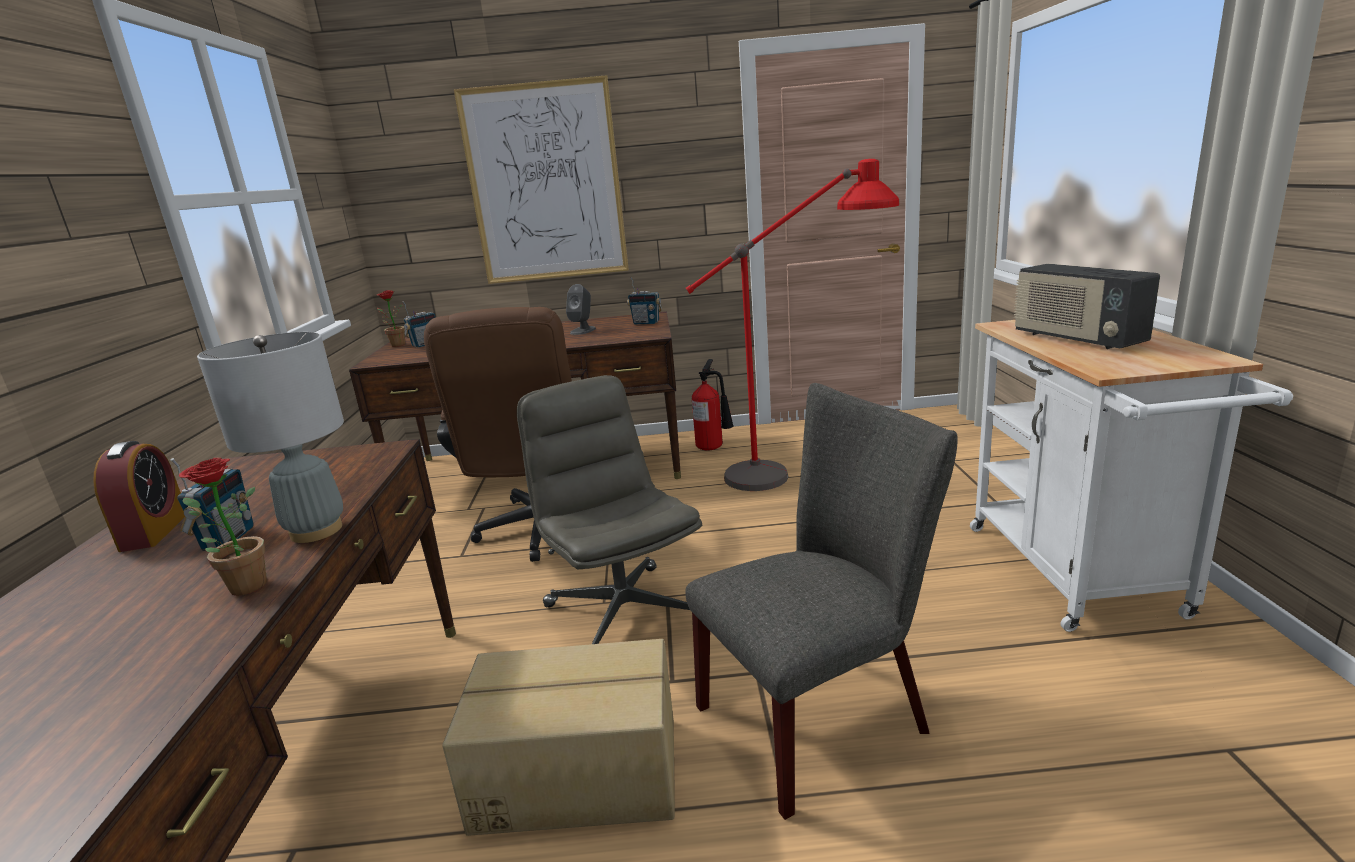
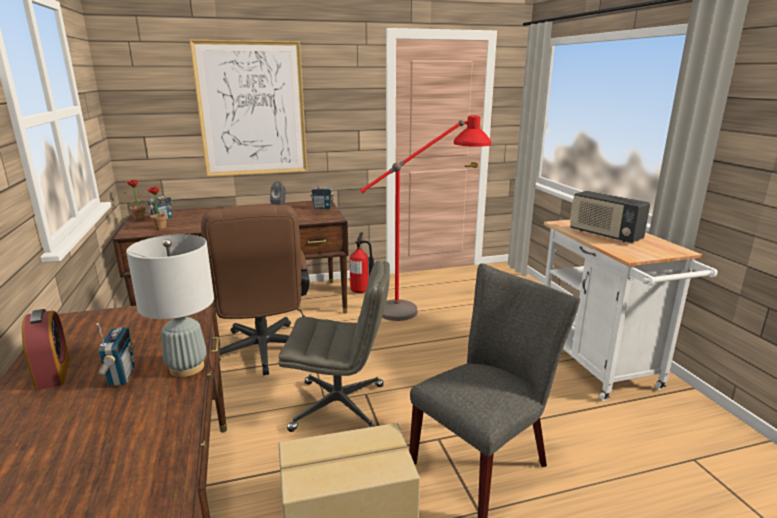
camera: 15 degrees left, 0 degrees up
potted plant [179,458,267,596] -> potted plant moved to [141,186,167,230]
grey office chair [517,375,702,644] -> grey office chair turned 135 degrees clockwise [278,261,390,432]

